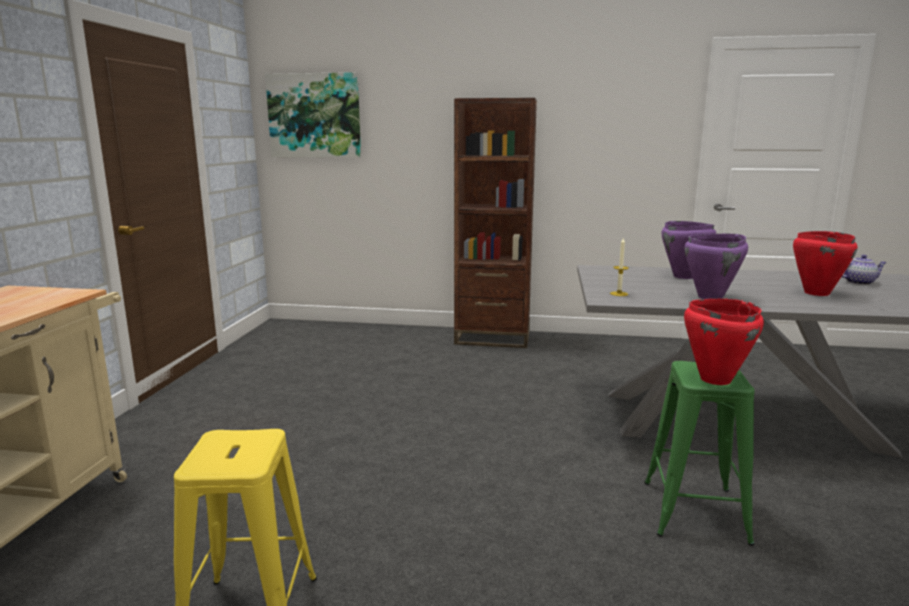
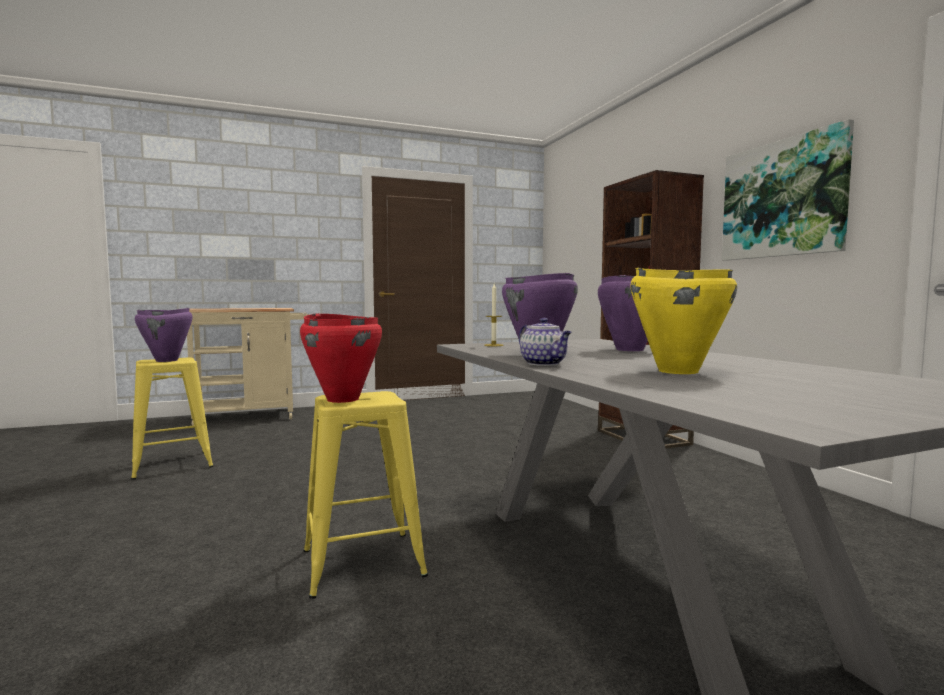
camera: 60 degrees right, 10 degrees down
picture [265,72,361,158] -> picture moved to [722,119,854,261]
green stool [644,361,754,546] -> yellow stool [304,391,428,599]
red cooking pot [793,231,857,296] -> yellow cooking pot [630,268,737,374]
teapot [842,255,887,285] -> teapot moved to [519,318,572,366]
none -> purple cooking pot [135,308,192,362]

